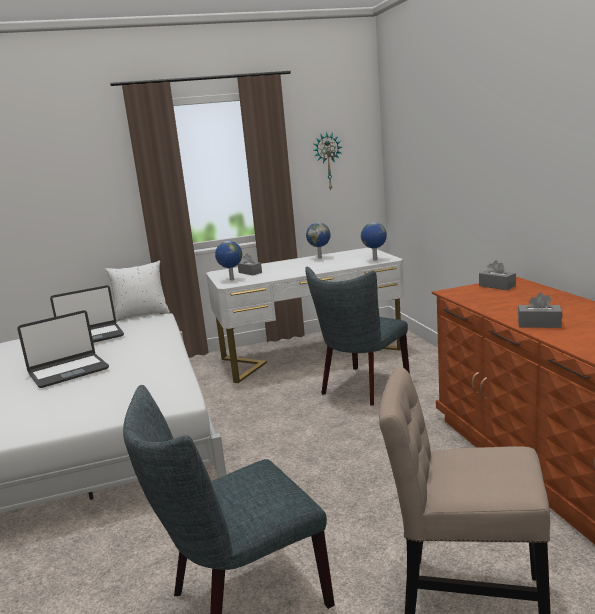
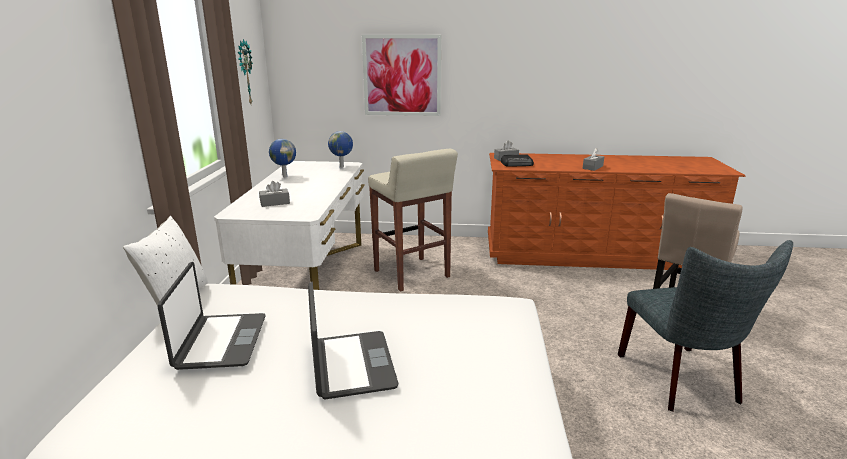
camera: 70 degrees left, 5 degrees up
globe [215,241,242,280] -> none
grey chair [305,267,410,406] -> beige stool [368,149,458,291]
none -> picture [362,35,441,116]
none -> radio [501,154,534,167]

